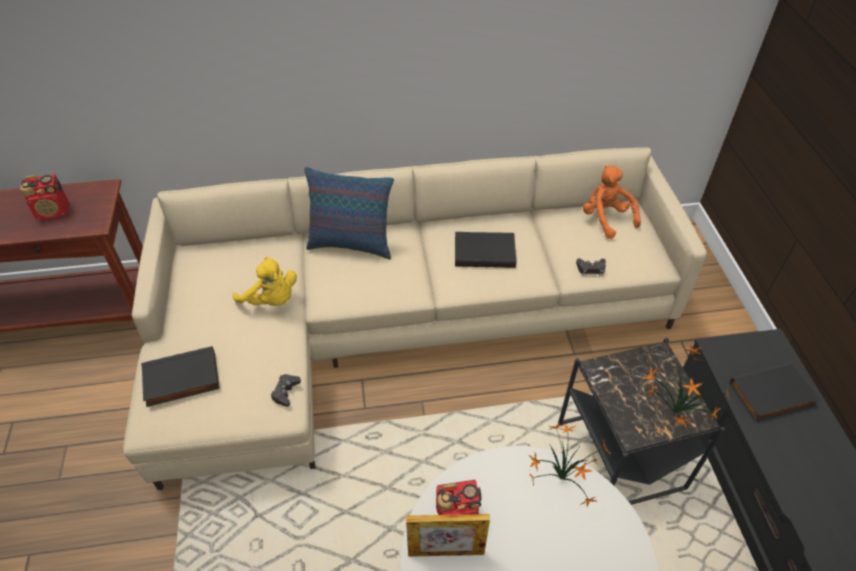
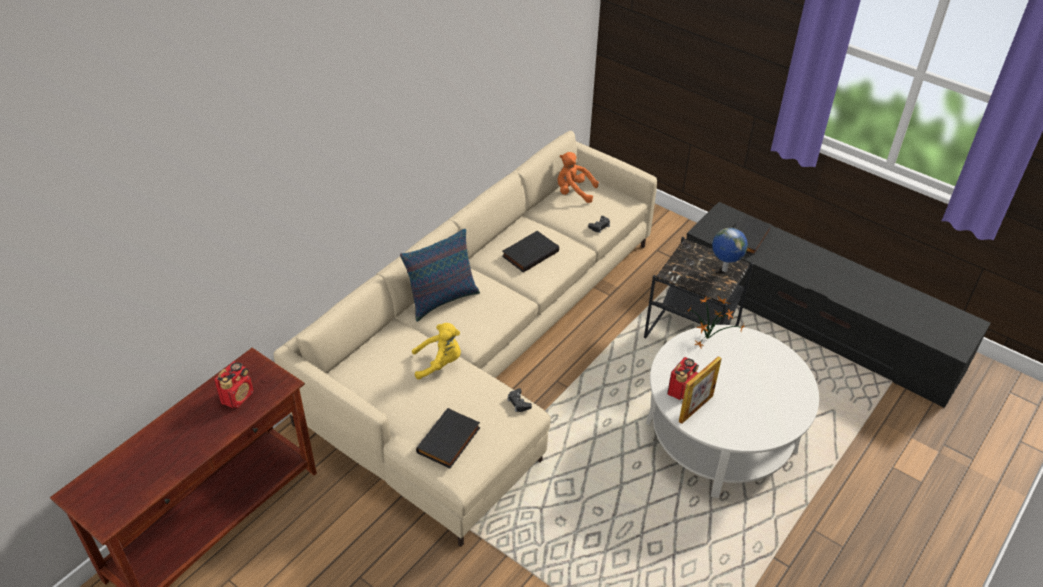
camera: 45 degrees left, 5 degrees down
potted plant [643,345,730,428] -> globe [712,228,748,272]

